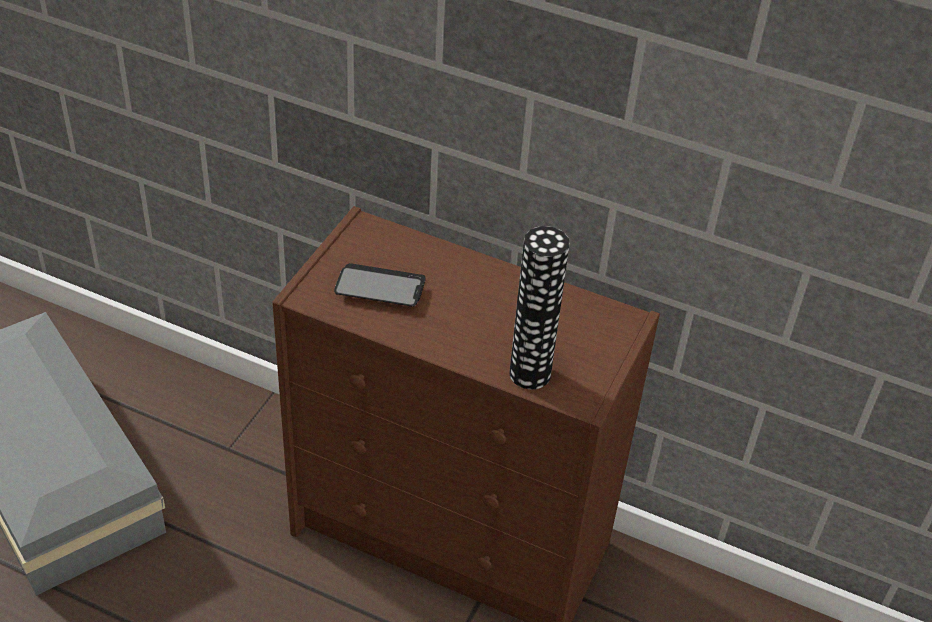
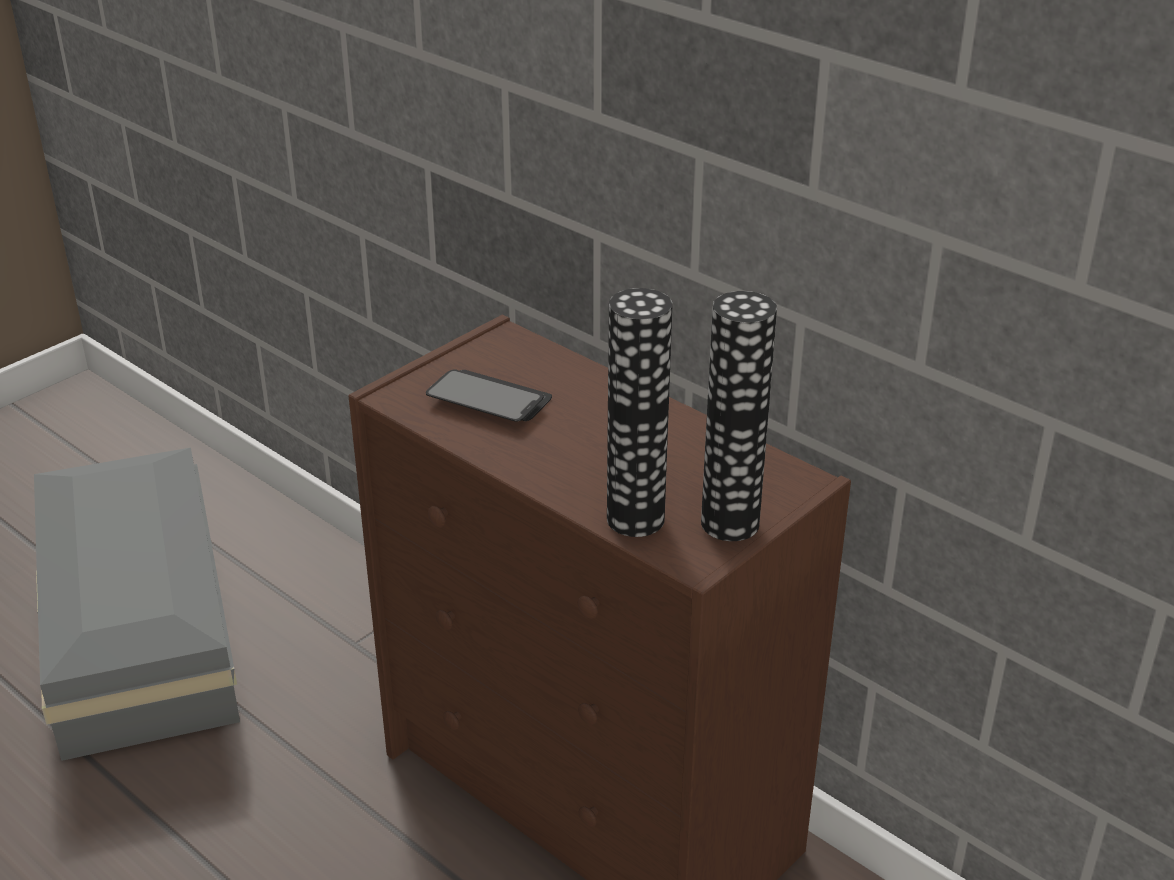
camera: 20 degrees right, 10 degrees down
none -> vase [701,291,777,541]

